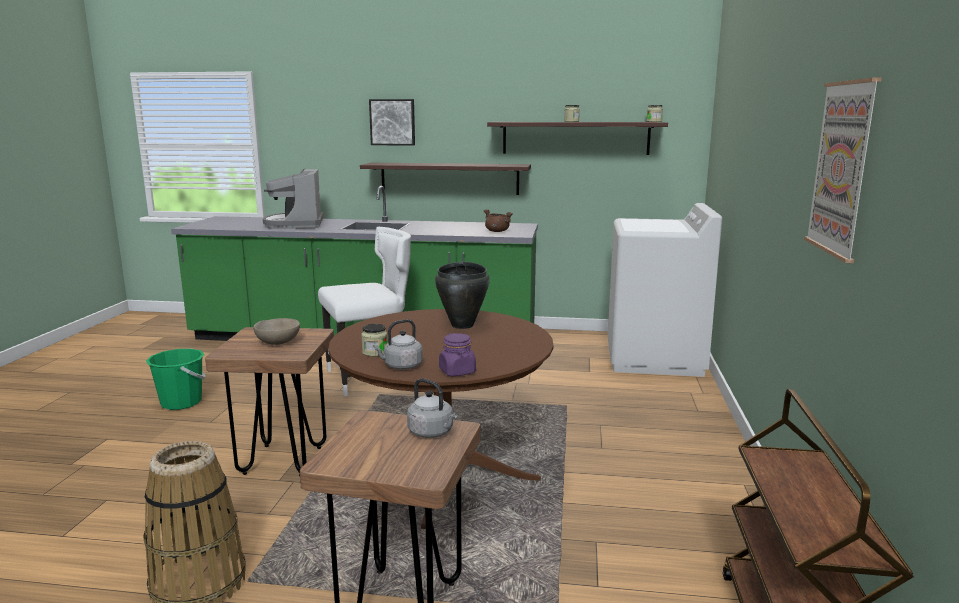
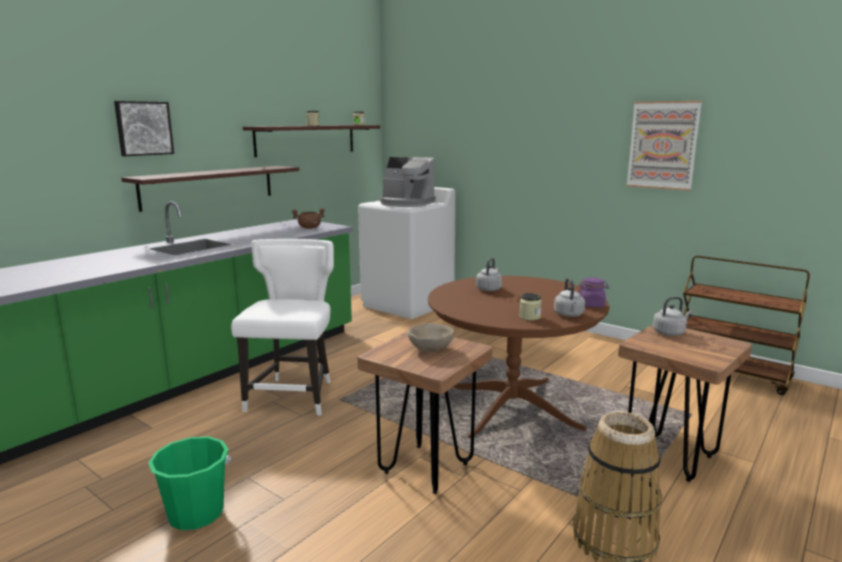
camera: 60 degrees left, 0 degrees up
coffee machine [263,169,324,229] -> coffee machine moved to [380,157,436,207]
black cooking pot [435,262,490,329] -> grey kettle [476,258,502,291]

